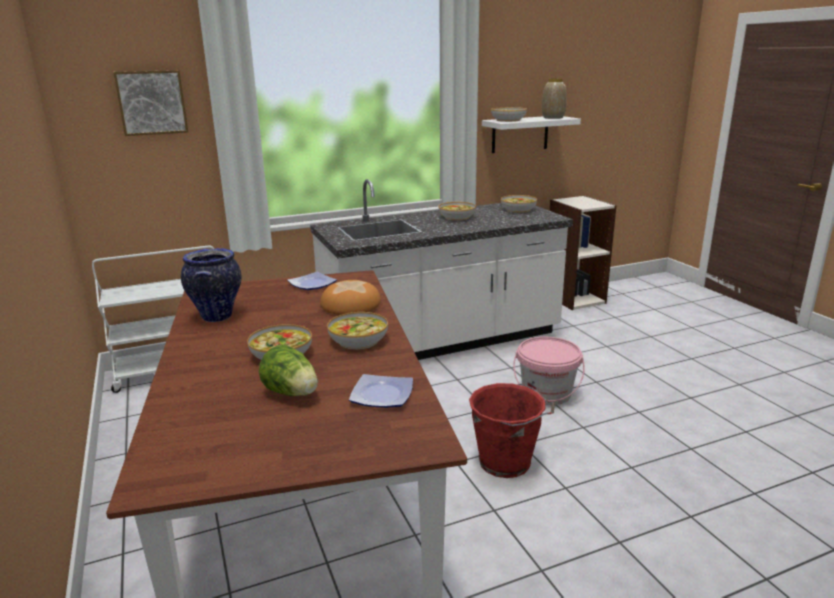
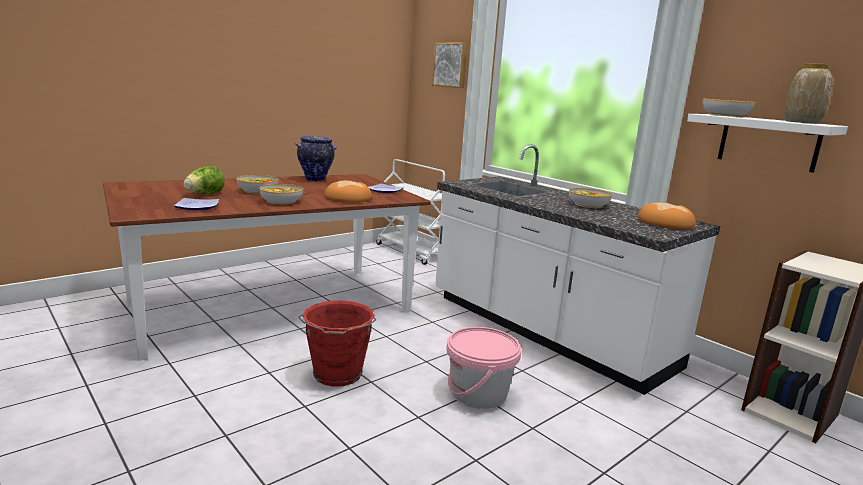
camera: 70 degrees right, 5 degrees down
bowl [501,195,537,213] -> bread [638,202,695,229]

